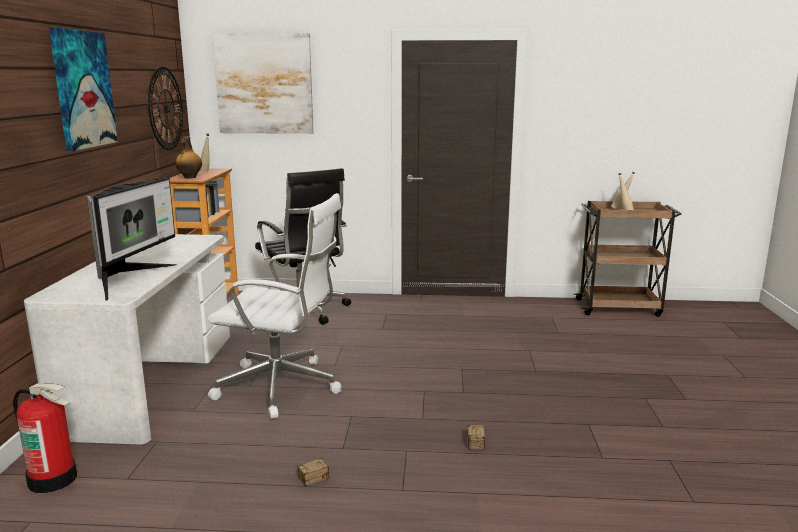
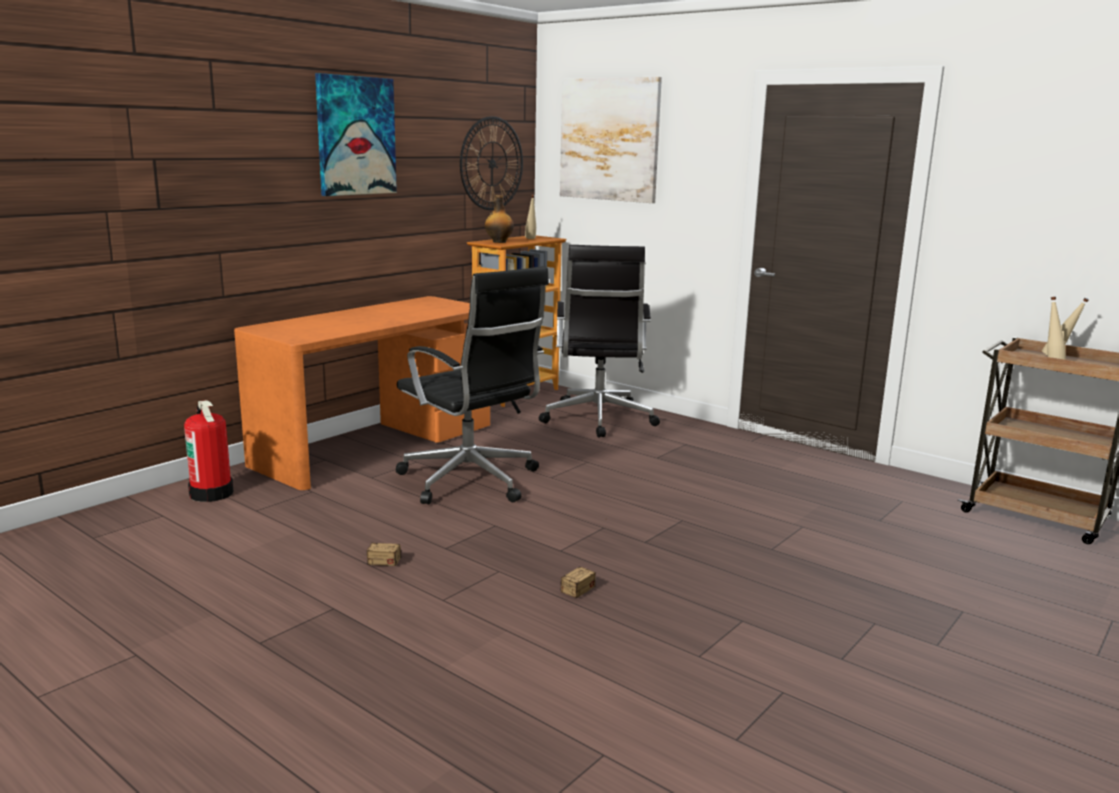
camera: 35 degrees right, 0 degrees up
white desk [24,234,230,445] -> orange desk [234,296,490,490]
monitor [87,178,177,301] -> none
white office chair [208,193,342,419] -> black office chair [396,266,549,504]

